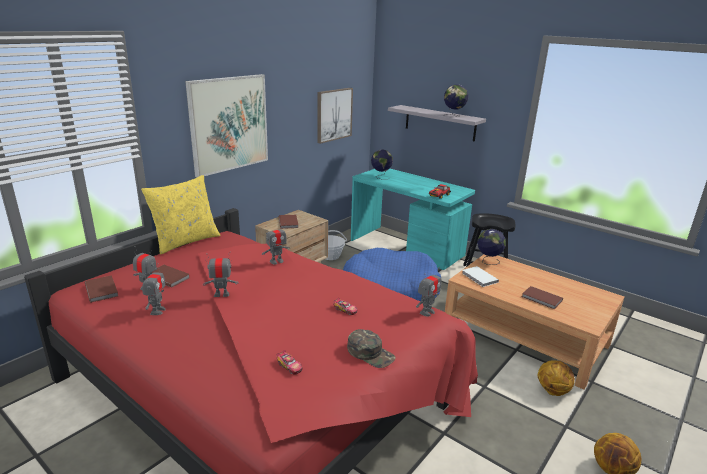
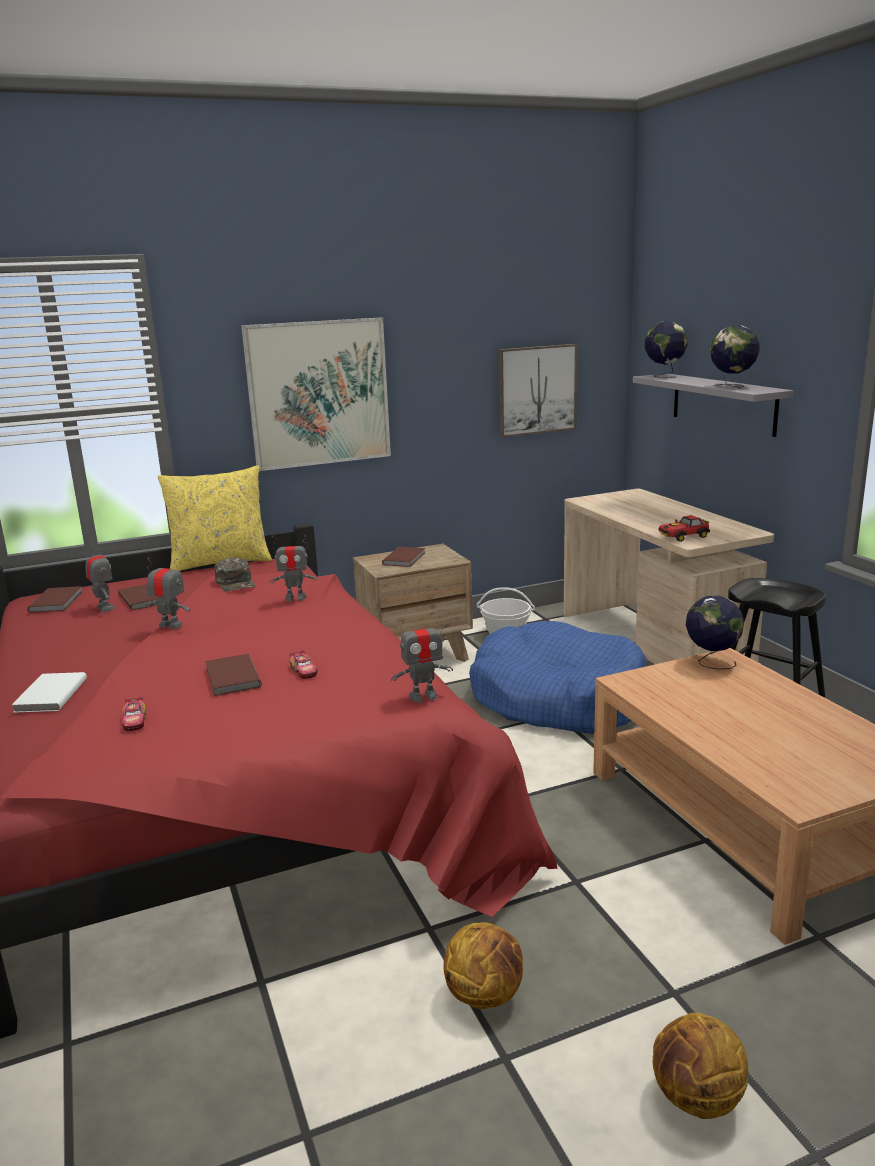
camera: 30 degrees right, 5 degrees down
toy robot [142,263,166,315] -> none
green cap [347,329,396,368] -> green cap moved to [214,557,255,592]
turquoise desk [351,169,475,270] -> beige desk [564,489,774,664]
globe [371,149,393,180] -> globe moved to [645,321,687,378]
white book [462,266,499,287] -> white book moved to [12,672,87,713]
brown book [522,286,563,309] -> brown book moved to [205,654,262,696]
basketball [537,360,575,396] -> basketball moved to [444,922,523,1009]

